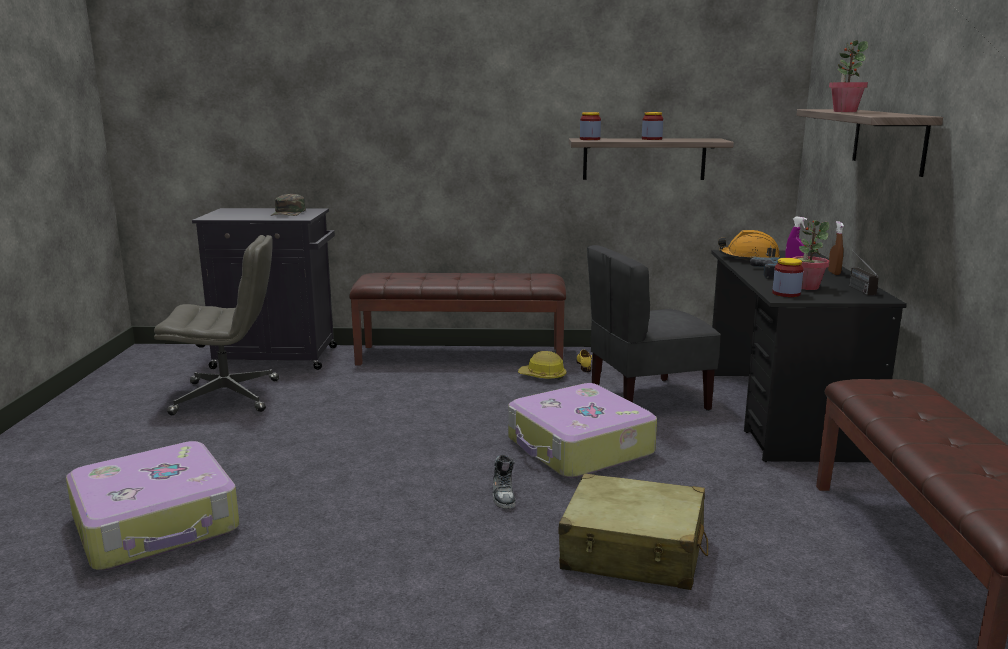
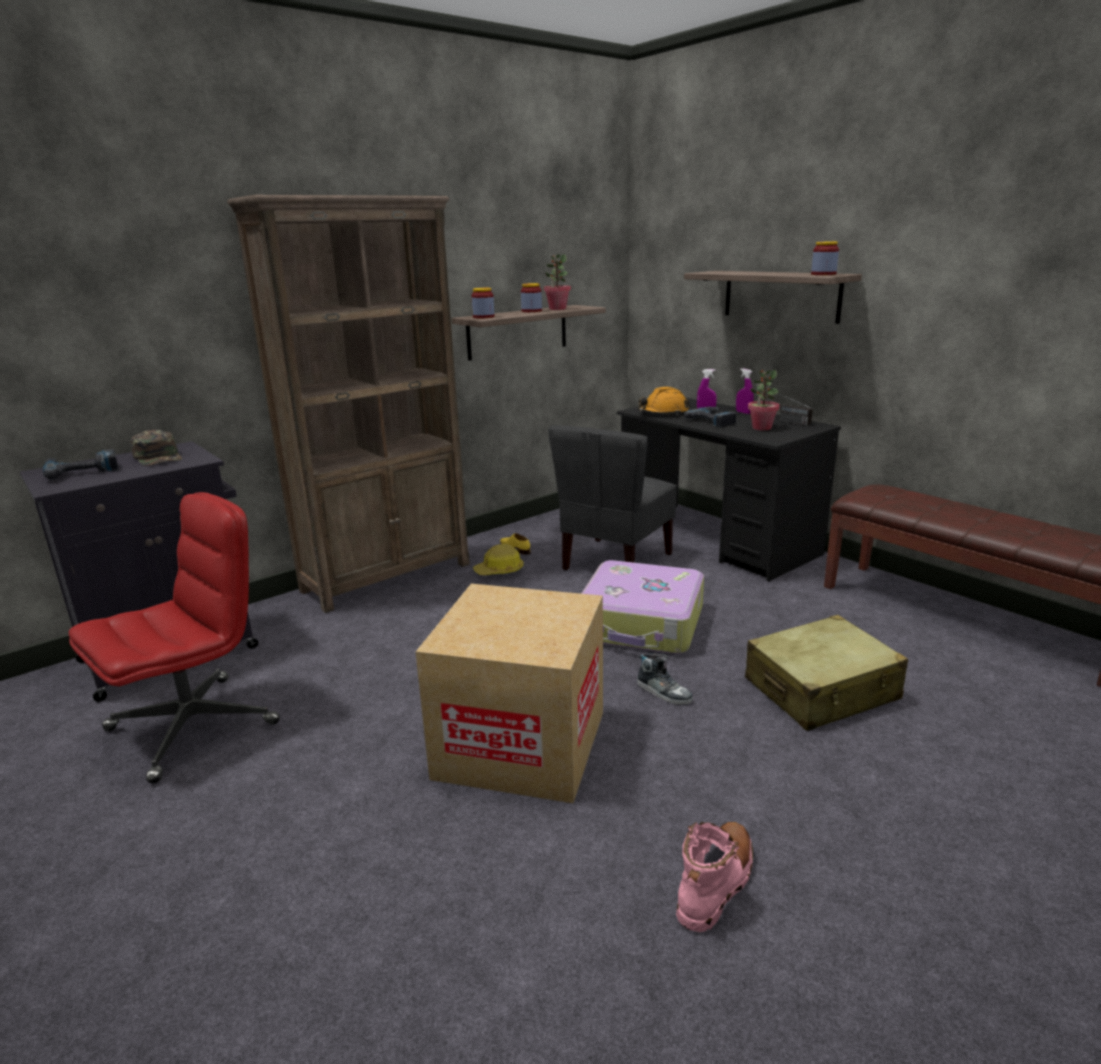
camera: 40 degrees left, 5 degrees up
suitcase [66,441,240,570] -> none
grey office chair [154,235,279,415] -> red office chair [69,492,280,784]
brown bench [349,273,566,366] -> brown bookcase [227,195,470,613]
jar [772,258,804,297] -> jar moved to [811,241,839,275]
brown spray bottle [828,221,844,275] -> purple spray bottle [736,368,754,414]
potted plant [829,40,868,112] -> potted plant moved to [544,254,571,310]
none -> power drill [43,449,119,479]
none -> cardboard box [416,583,603,803]
none -> pink boot [676,822,753,932]

